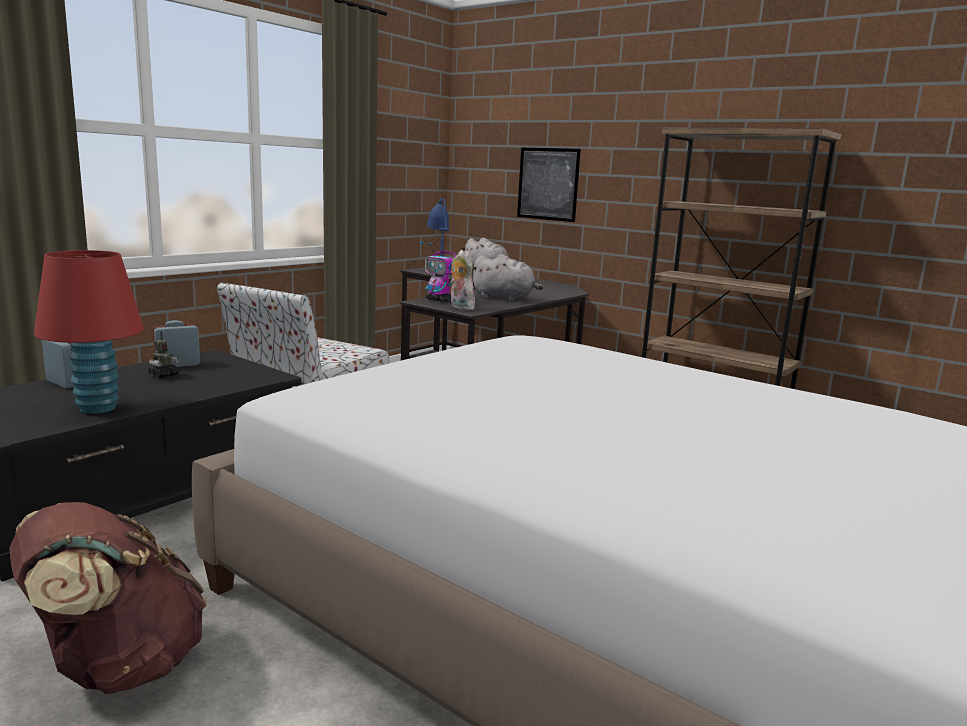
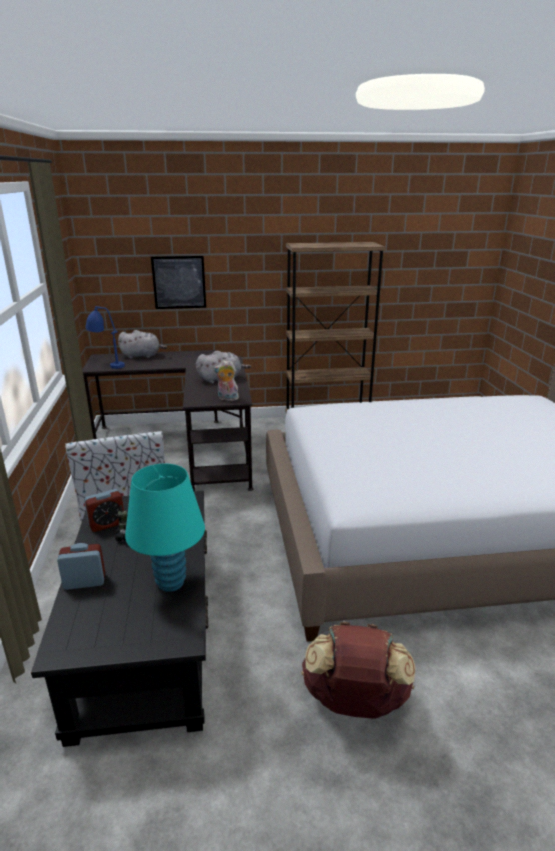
camera: 45 degrees left, 10 degrees up
red table lamp [34,250,144,414] -> turquoise table lamp [125,463,205,592]
alarm clock [153,320,200,367] -> alarm clock turned 135 degrees counterclockwise [84,489,124,532]
toy robot [421,241,456,302] -> none

